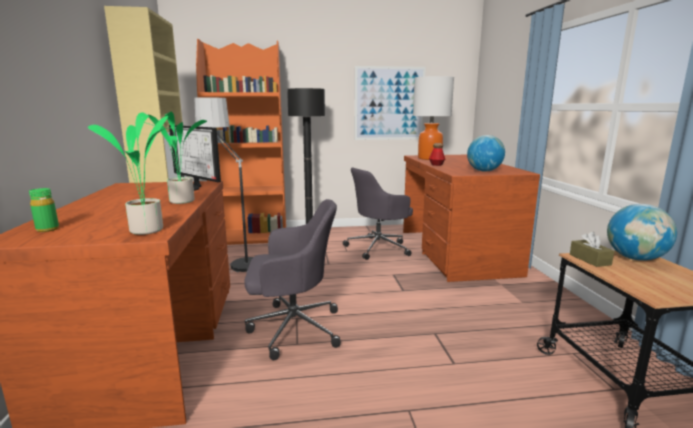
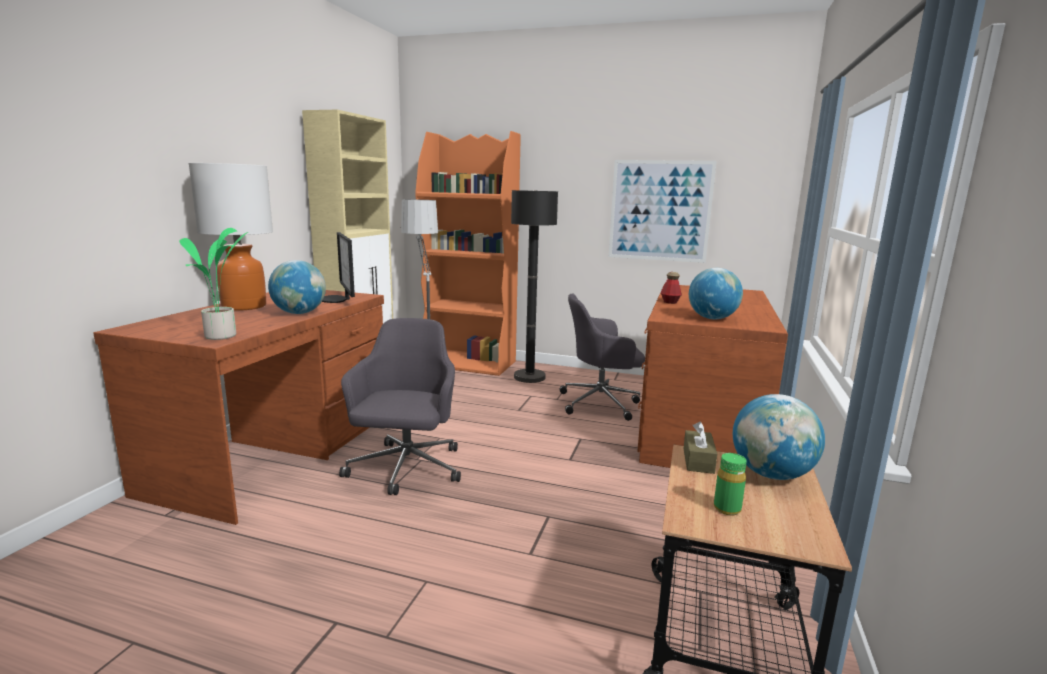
camera: 25 degrees right, 0 degrees up
green bottle [29,188,59,232] -> green bottle moved to [714,453,747,516]
potted plant [144,112,207,204] -> globe [268,260,326,314]
grey office chair [244,199,341,360] -> grey office chair turned 105 degrees counterclockwise [339,318,461,495]
table lamp [413,76,454,160] -> table lamp moved to [188,163,273,311]

